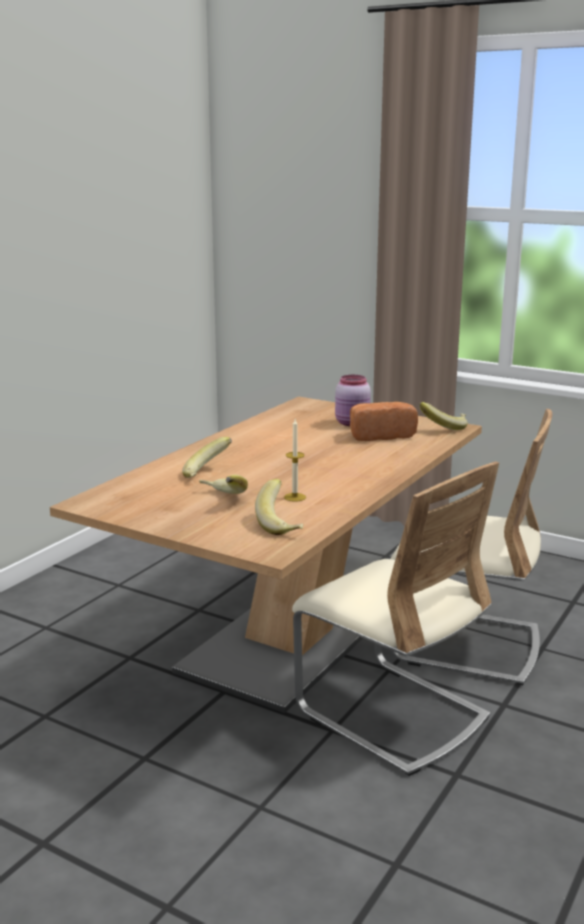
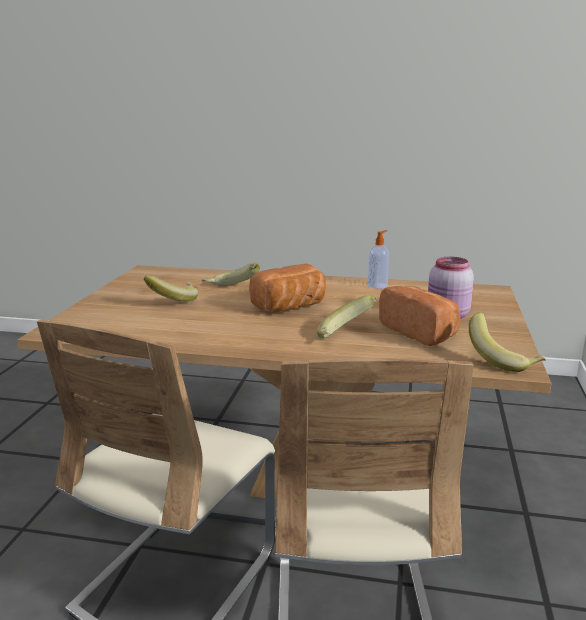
camera: 70 degrees right, 0 degrees up
banana [255,479,303,535] -> banana moved to [317,295,377,338]
candle [284,419,306,502] -> none
none -> bread [249,264,326,312]
none -> soap dispenser [368,230,389,289]

